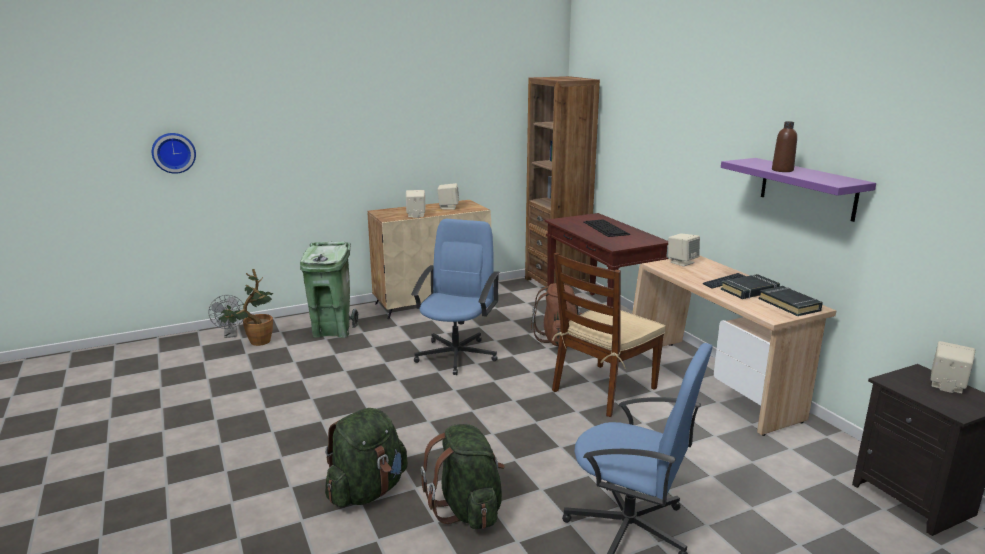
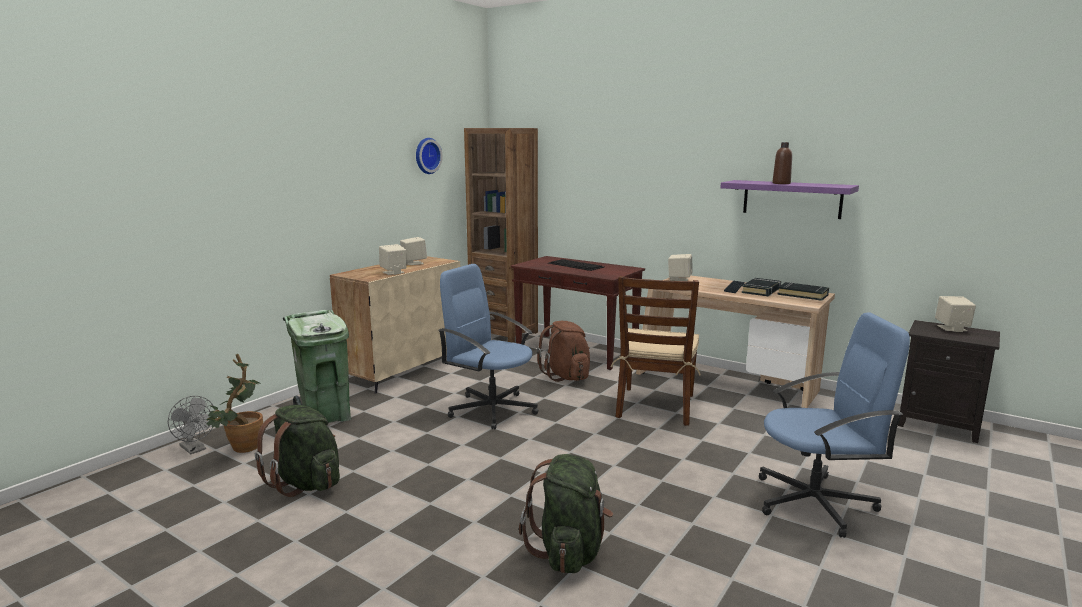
camera: 30 degrees left, 5 degrees down
wall clock [152,133,196,174] -> wall clock moved to [416,138,443,174]
blue office chair [411,219,500,375] -> blue office chair turned 45 degrees counterclockwise [439,264,538,429]
green backpack [421,424,505,529] -> green backpack moved to [255,405,340,497]

